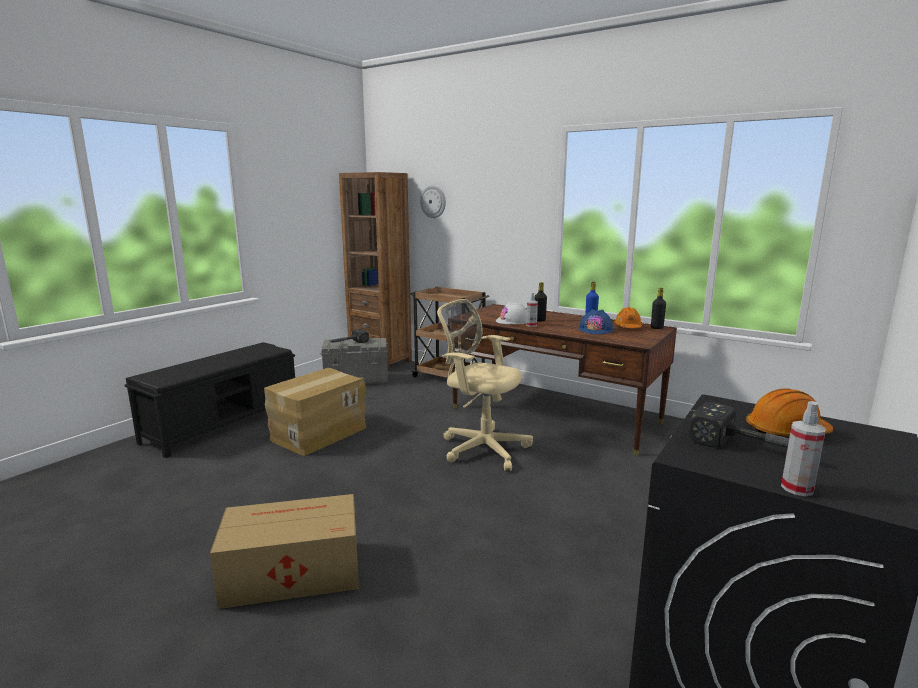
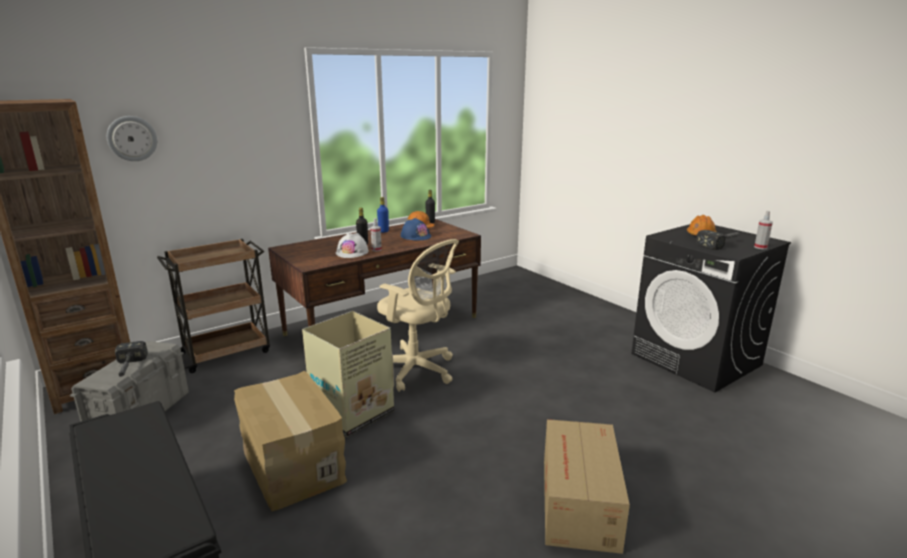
camera: 70 degrees left, 5 degrees up
beige office chair [437,299,533,471] -> beige office chair turned 105 degrees counterclockwise [377,239,459,392]
none -> cardboard box [302,311,394,437]

